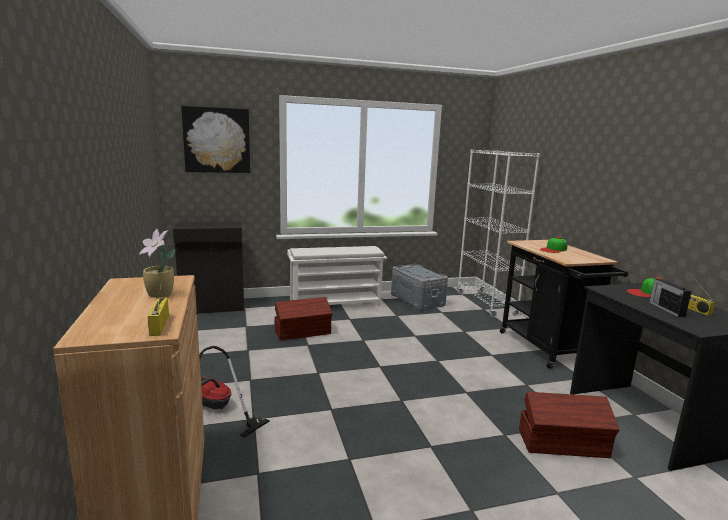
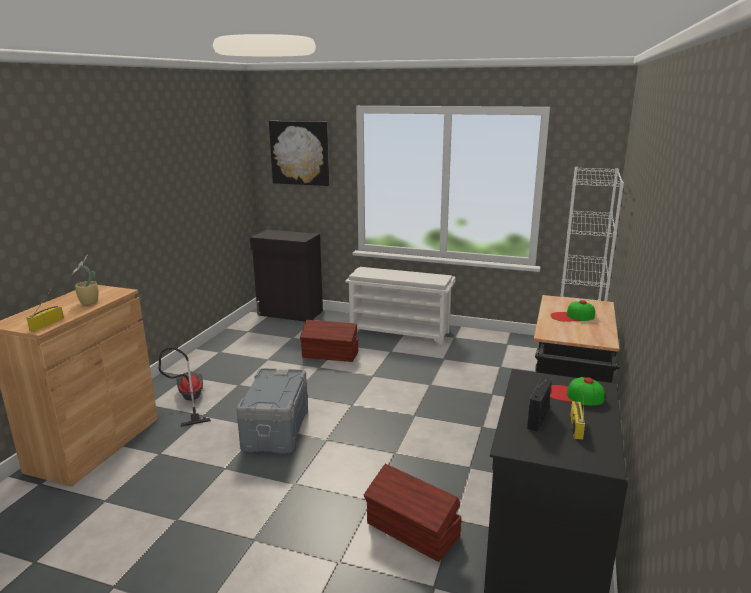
camera: 35 degrees right, 5 degrees up
grey storage box [391,264,448,310] -> grey storage box moved to [236,368,308,454]

